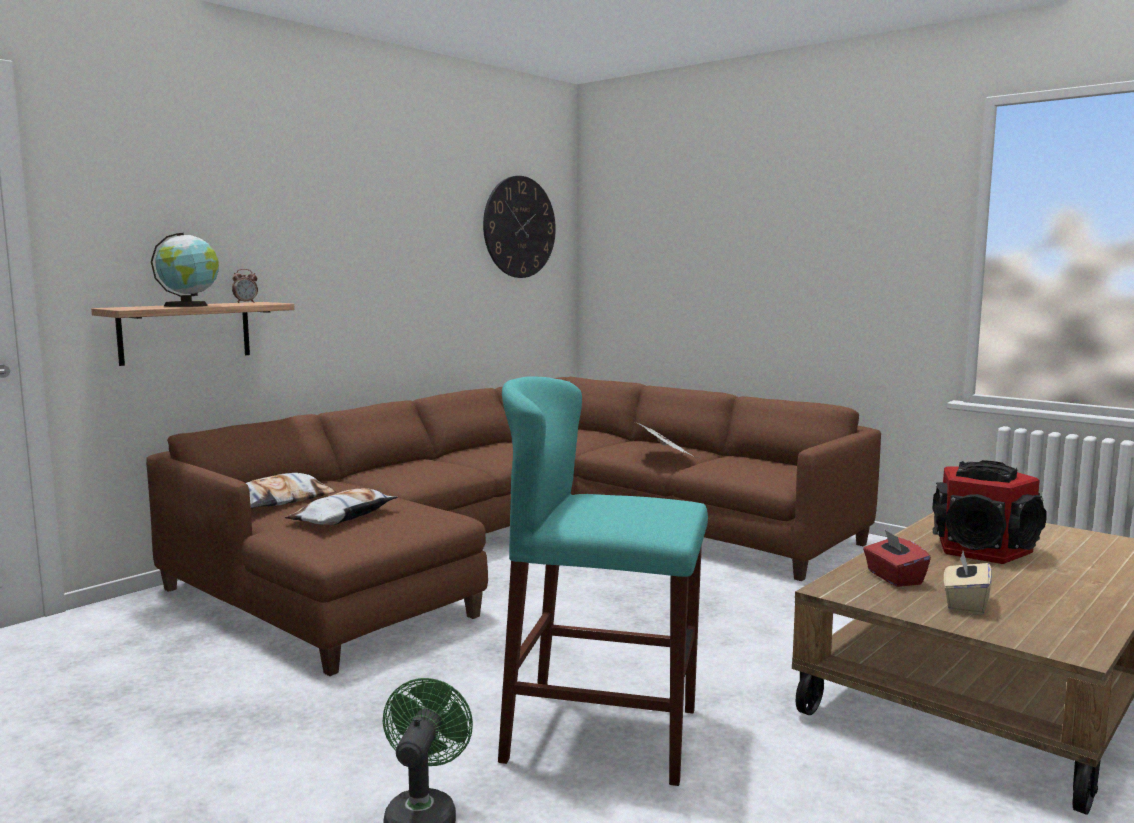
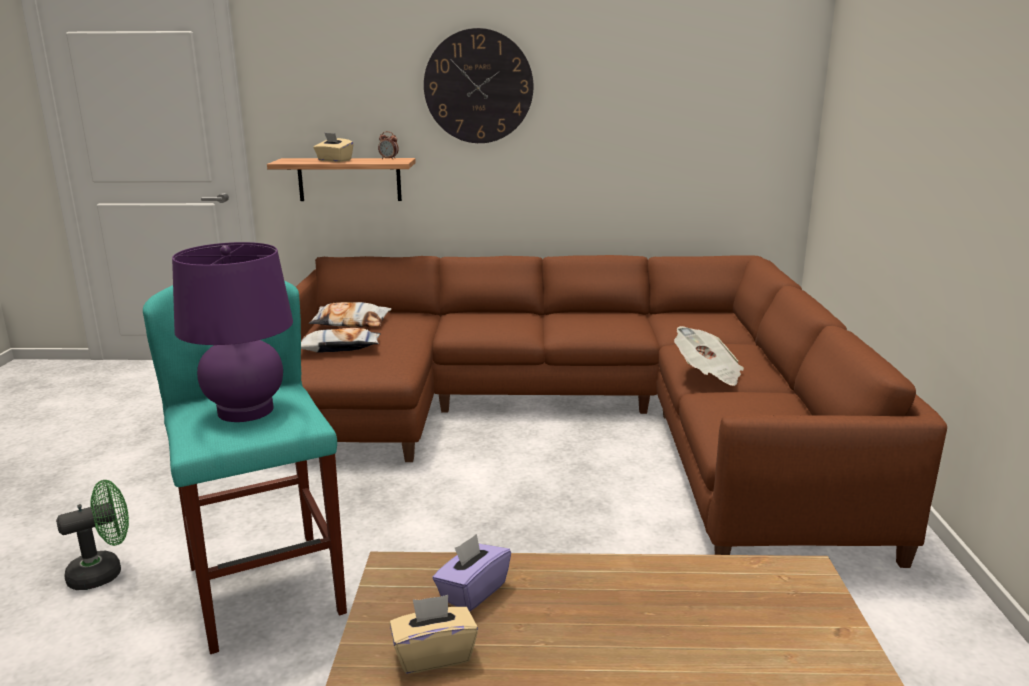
camera: 50 degrees right, 10 degrees up
globe [151,233,219,307] -> beige tissue box [314,133,354,162]
wall clock [483,176,556,278] -> wall clock moved to [424,28,533,143]
red tissue box [863,530,931,587] -> purple tissue box [432,534,511,612]
speaker [932,460,1047,564] -> none
none -> purple table lamp [172,242,293,422]

